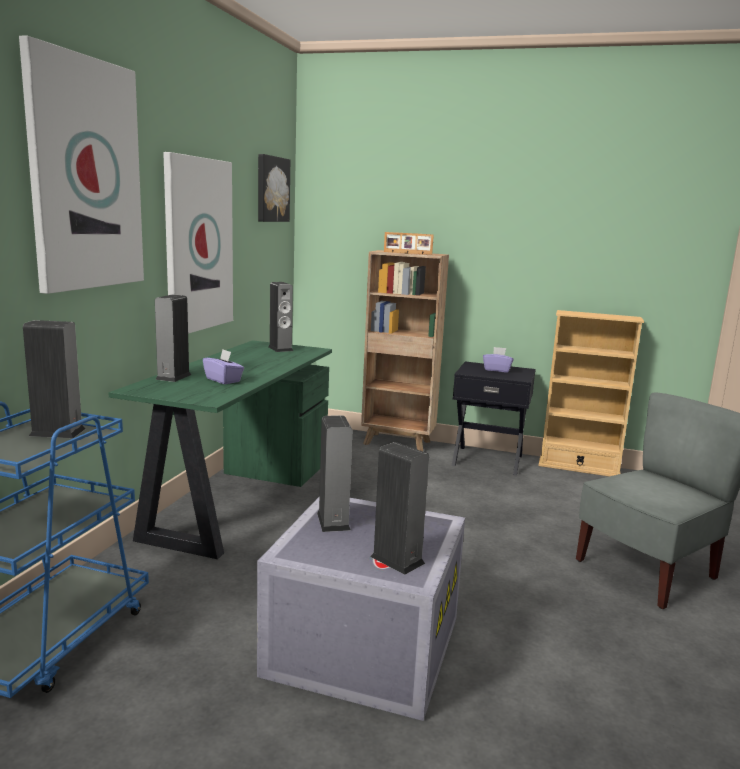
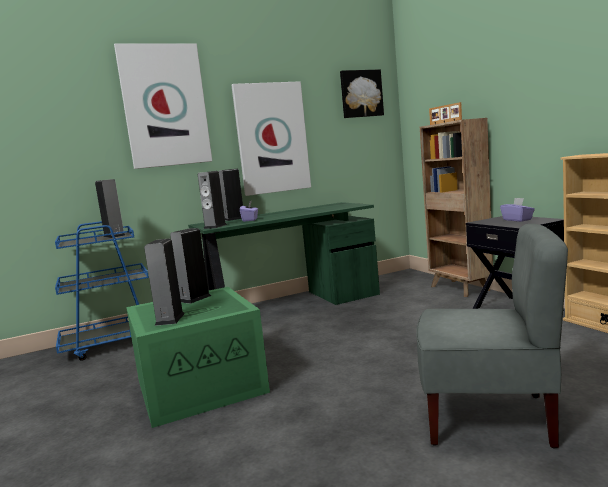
camera: 50 degrees right, 5 degrees down
grey storage box [257,497,465,721] -> green storage box [126,287,270,428]
speaker [268,282,293,352] -> speaker moved to [198,171,227,229]

